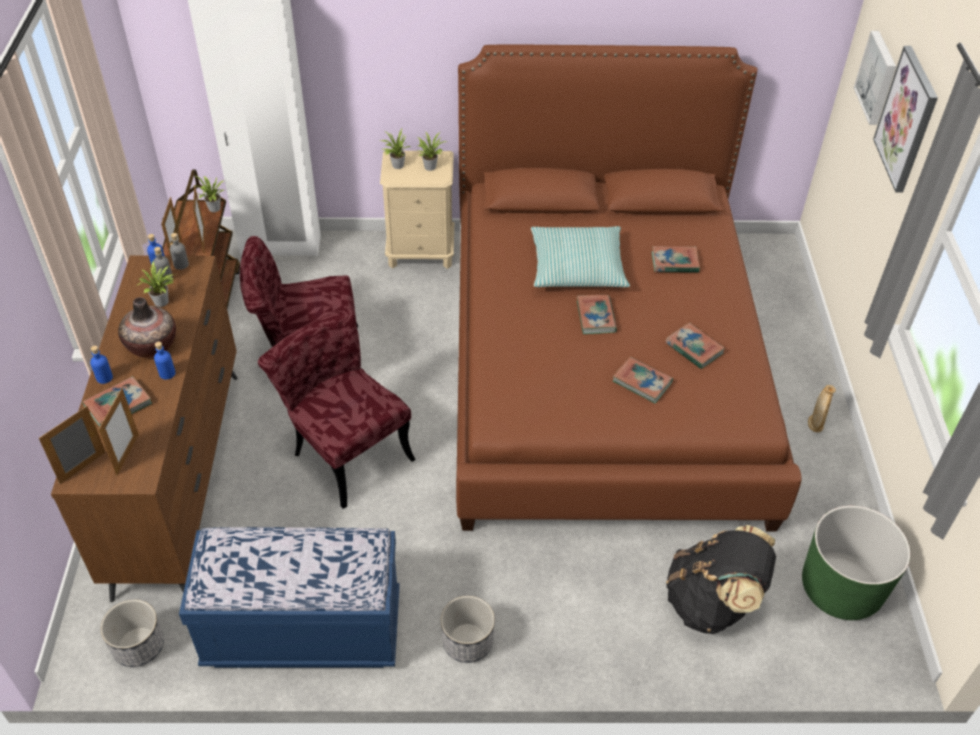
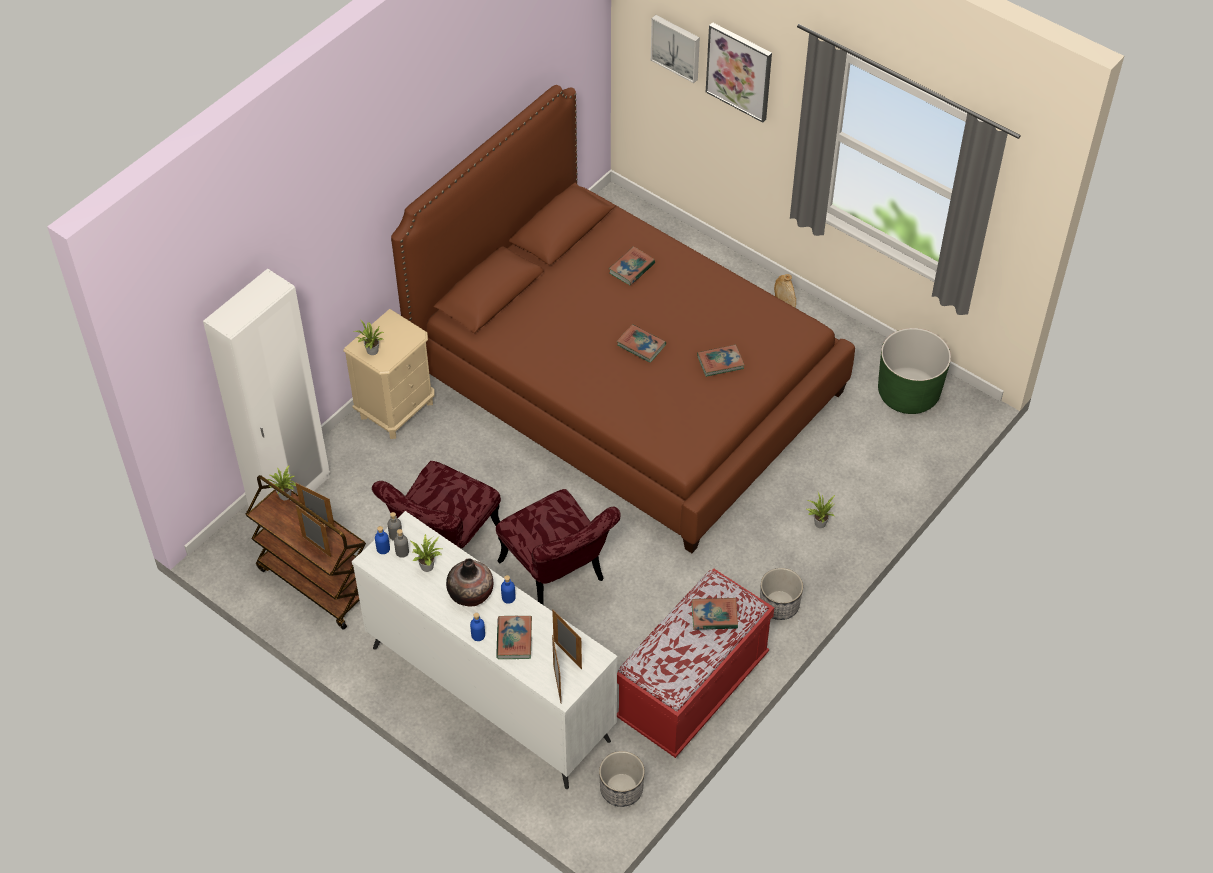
camera: 50 degrees left, 5 degrees up
brown dresser [51,255,238,602] -> white dresser [352,511,618,789]
blue bench [179,527,400,668] -> red bench [617,568,774,758]
red chair [258,308,416,509] -> red chair turned 120 degrees counterclockwise [496,489,620,605]
potted plant [417,131,447,171] -> potted plant moved to [807,492,835,528]
pillow [531,226,630,287] -> none
book [665,323,725,369] -> book moved to [692,598,738,630]
black backpack [666,525,776,634] -> none

